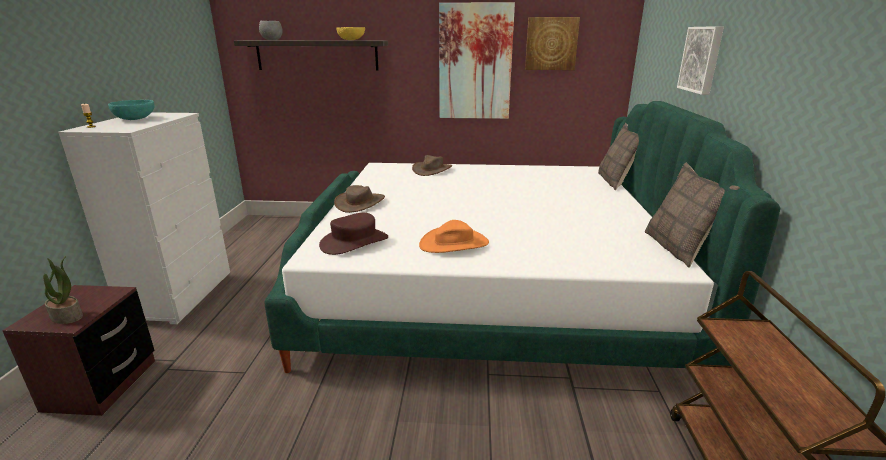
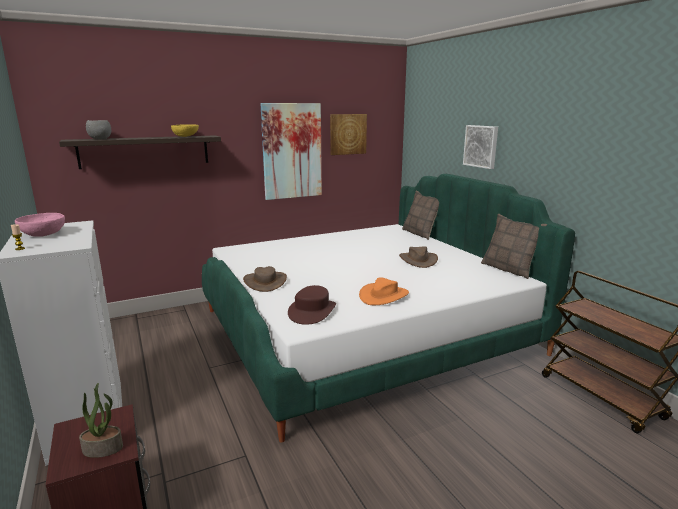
camera: 30 degrees left, 5 degrees down
turquoise bowl [108,100,155,120] -> pink bowl [15,213,65,237]
brown hat [412,155,452,176] -> brown hat moved to [399,246,438,268]

